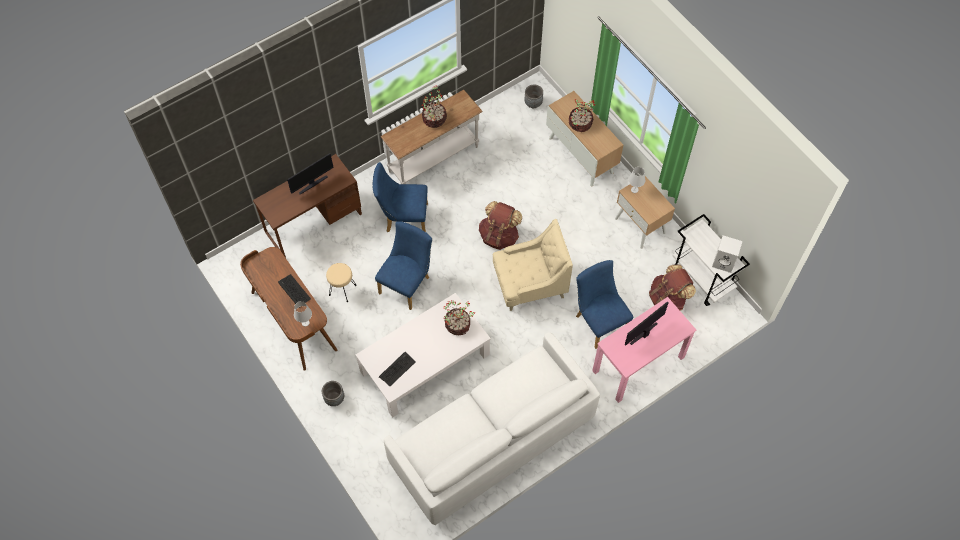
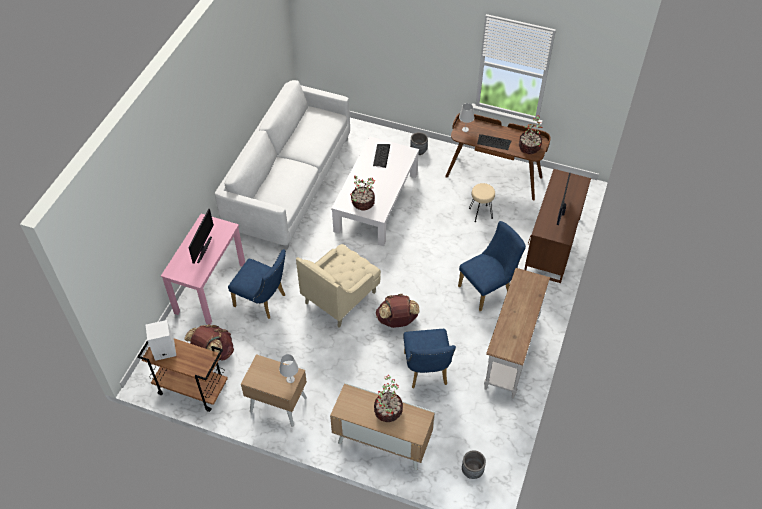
camera: 145 degrees right, 10 degrees down
blue chair [375,221,432,310] -> blue chair moved to [403,329,456,388]
potted plant [422,86,447,128] -> potted plant moved to [519,115,543,154]
white cart [673,214,750,306] -> brown cart [137,338,228,412]

